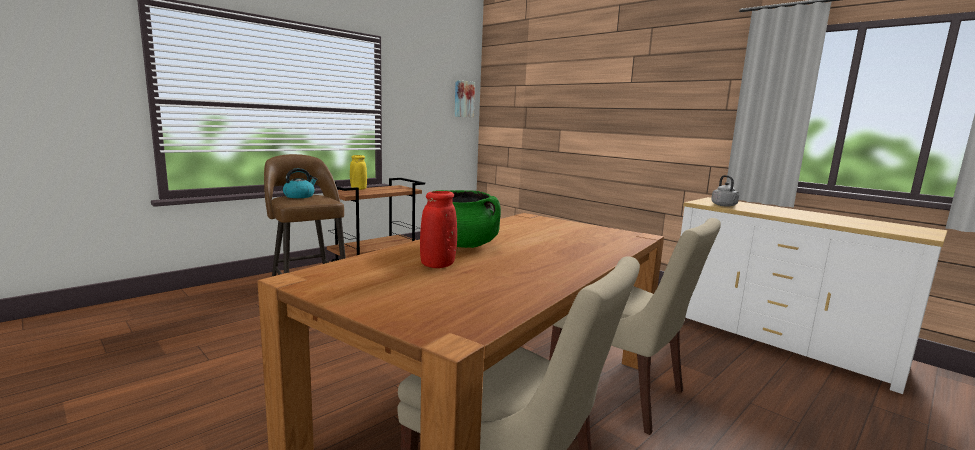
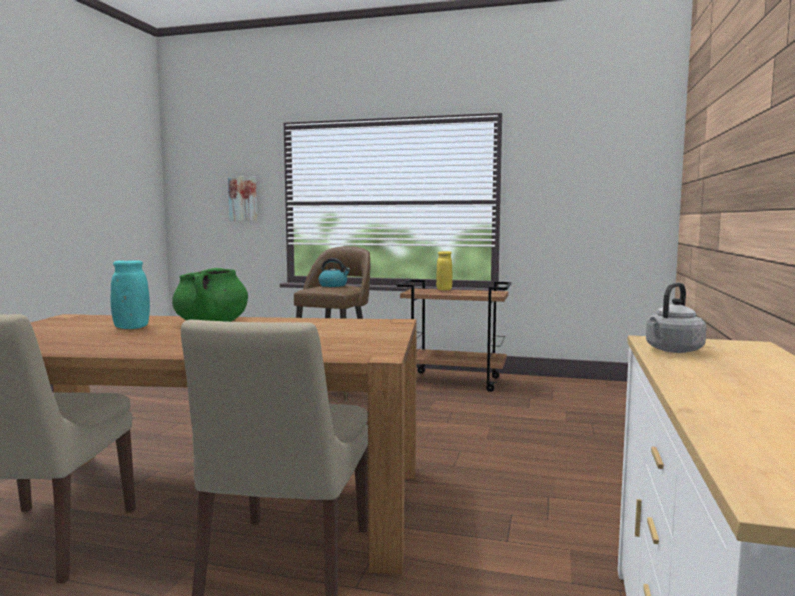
camera: 60 degrees right, 5 degrees down
red vase [420,191,457,268] -> turquoise vase [111,261,150,329]
picture [455,80,475,118] -> picture moved to [228,177,257,221]

